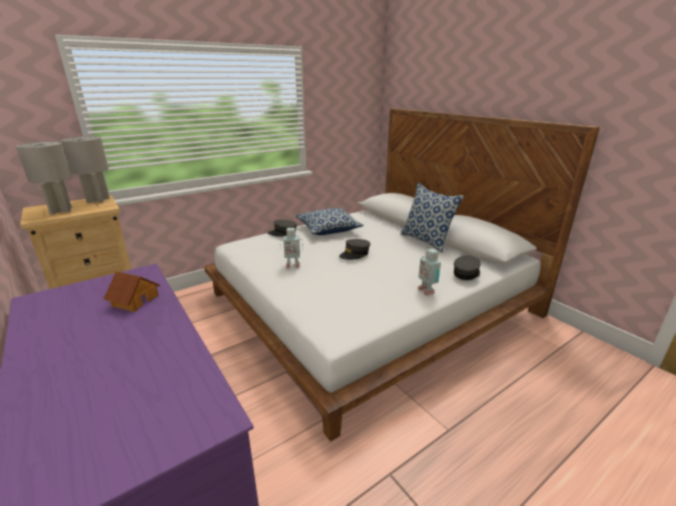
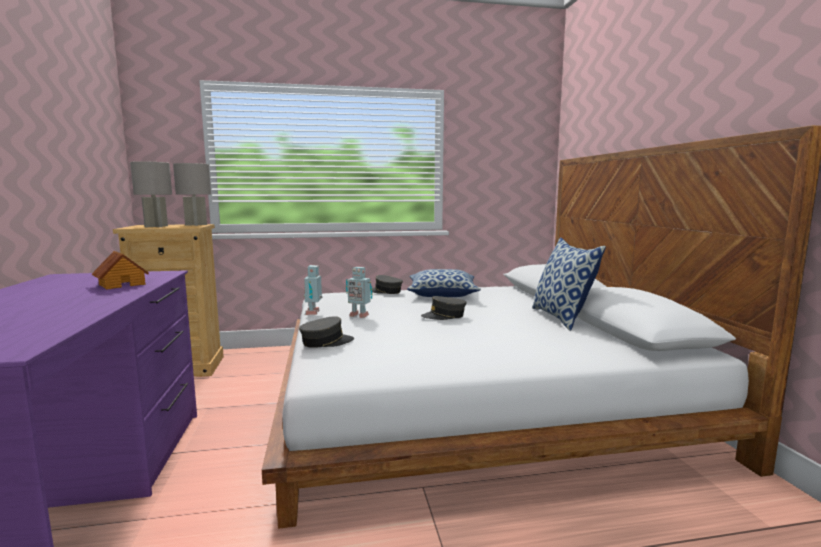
camera: 25 degrees right, 15 degrees down
toy robot [418,249,441,296] -> toy robot moved to [304,265,323,315]
grey cap [454,255,481,280] -> grey cap moved to [299,316,354,348]

